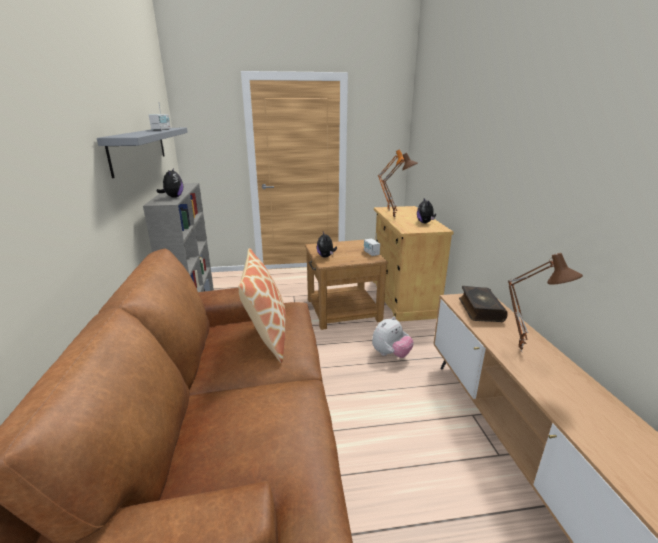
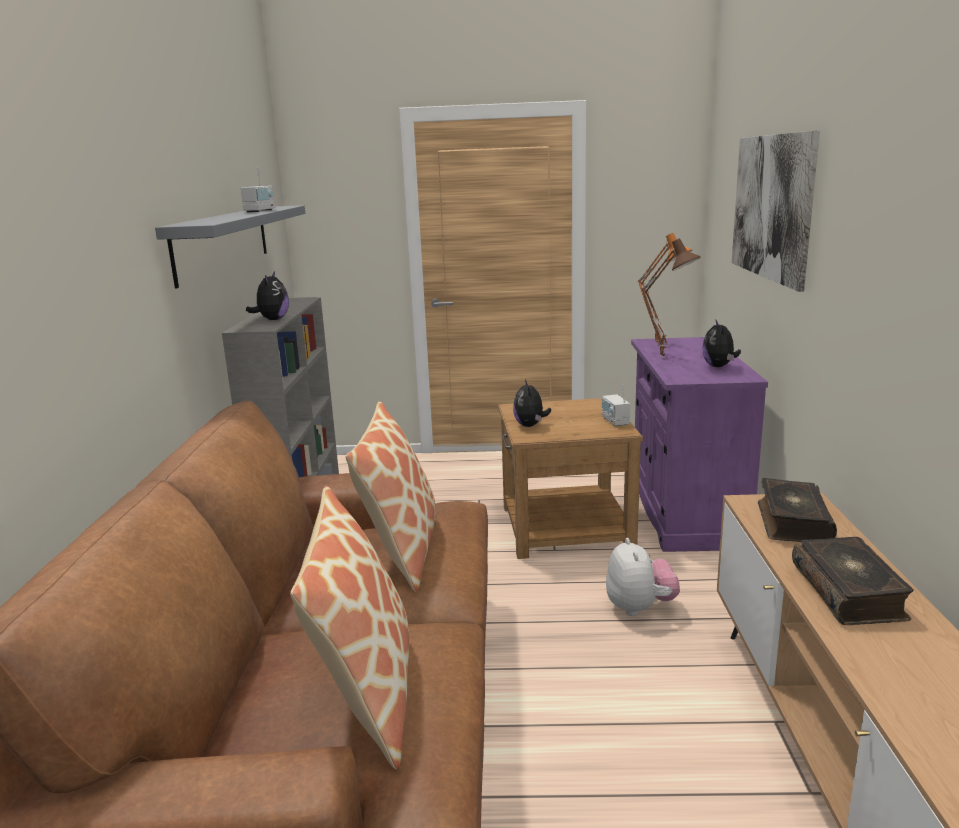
camera: 10 degrees right, 5 degrees down
plush toy [372,317,414,358] -> plush toy turned 60 degrees counterclockwise [606,538,680,616]
beige cabinet [373,206,453,322] -> purple cabinet [631,337,768,552]
brown table lamp [508,253,583,352] -> book [792,537,914,625]
none -> pillow [290,486,409,769]
none -> picture [732,130,820,292]

